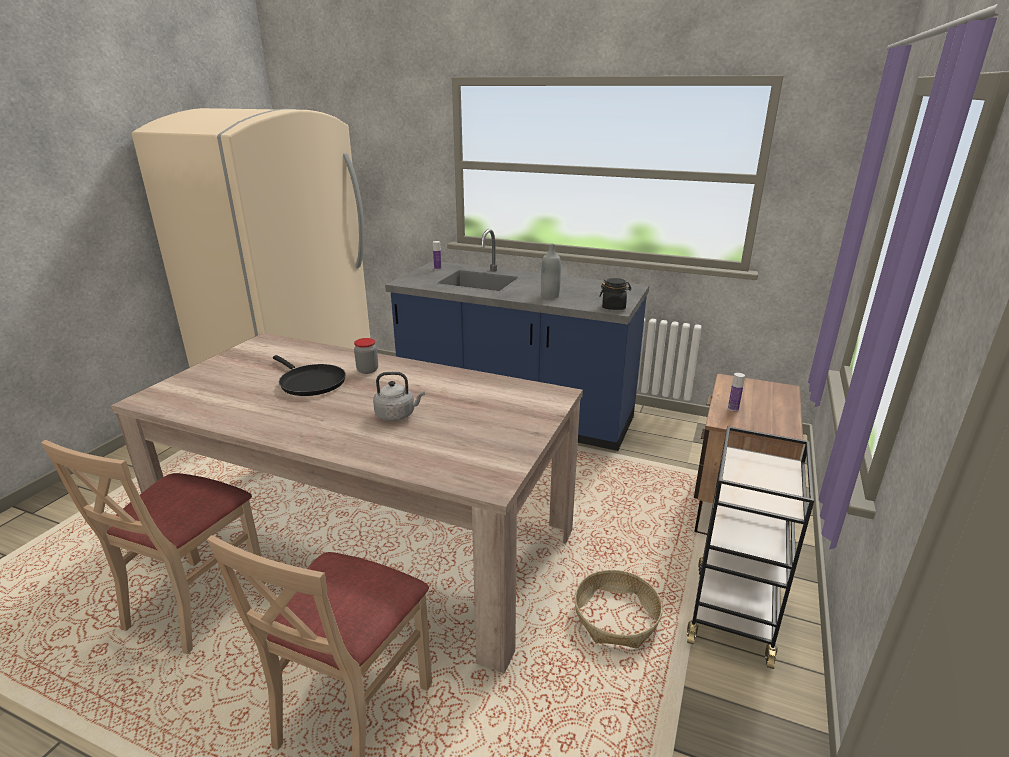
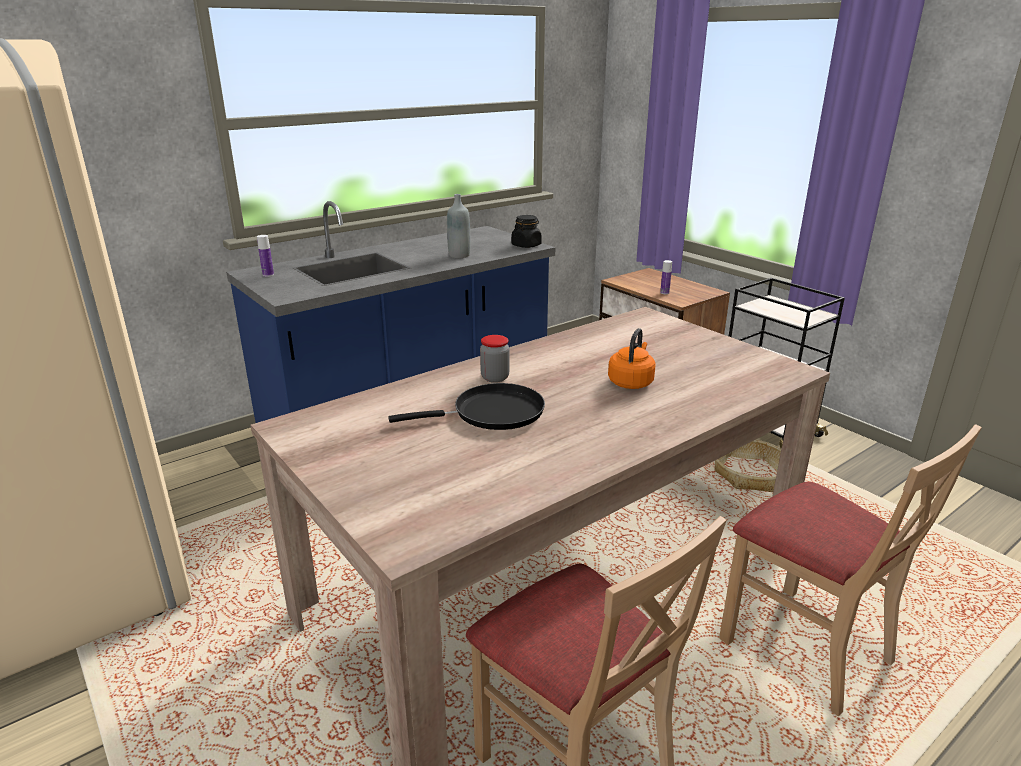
camera: 60 degrees left, 0 degrees up
grey kettle [373,372,425,421] -> orange kettle [608,328,656,389]

